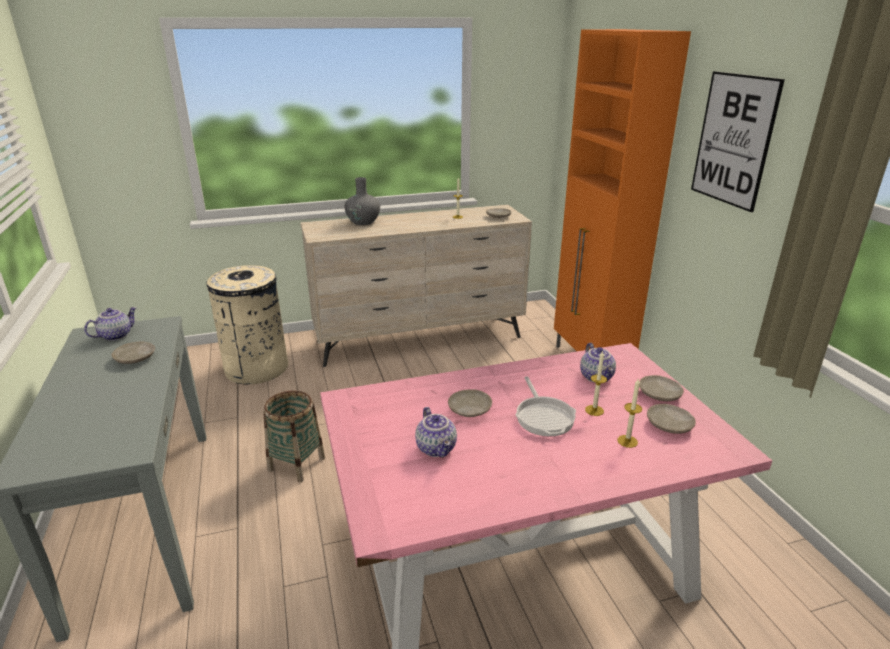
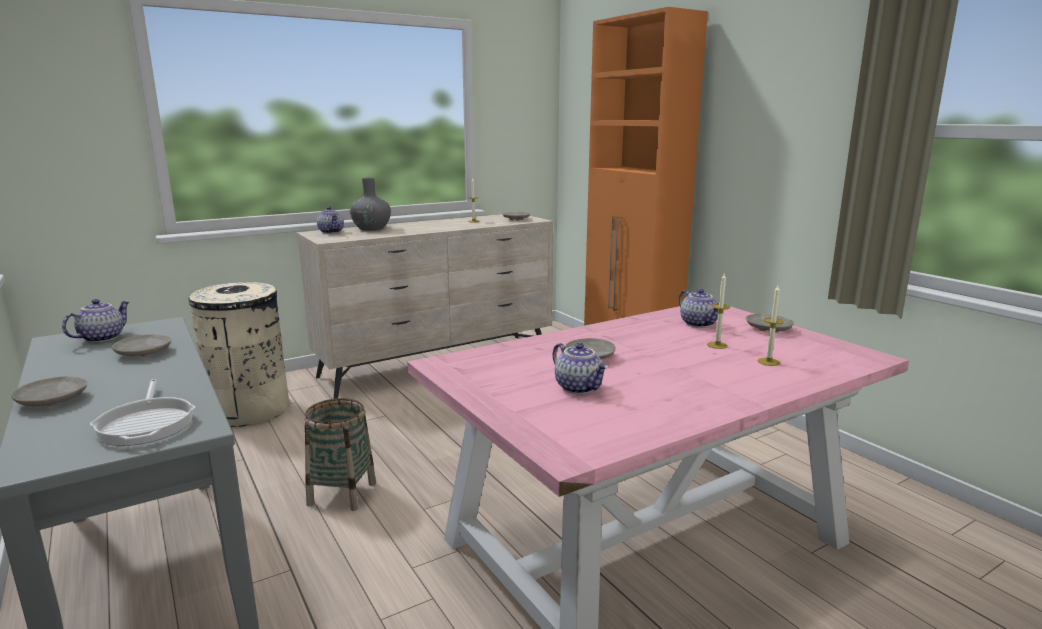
camera: 15 degrees left, 10 degrees down
frying pan [516,376,576,436] -> frying pan moved to [90,379,196,446]
beige plate [647,404,696,434] -> beige plate moved to [11,376,88,406]
picture [691,71,785,212] -> none
none -> teapot [317,206,344,234]

